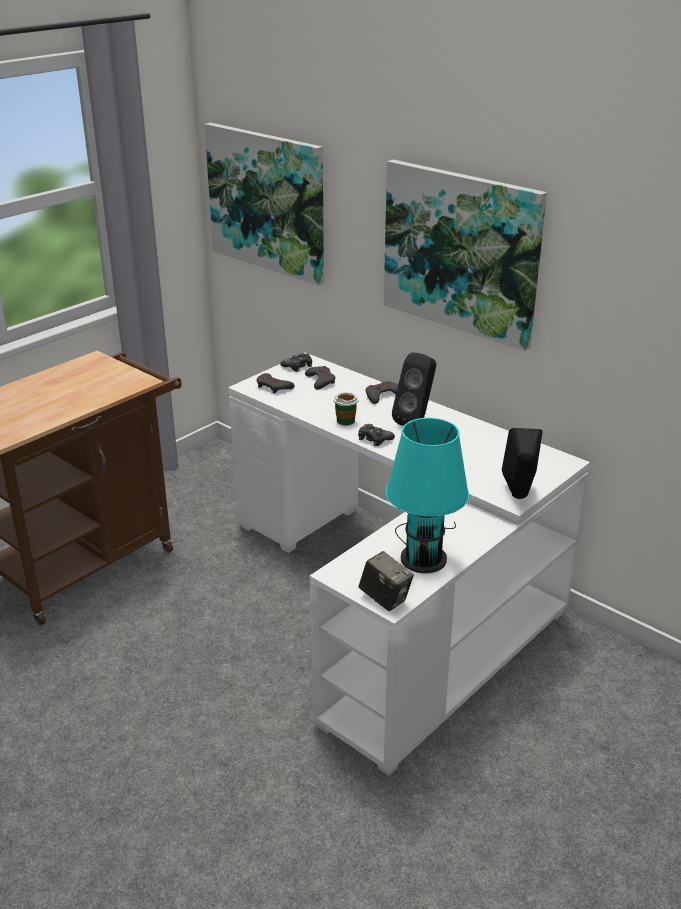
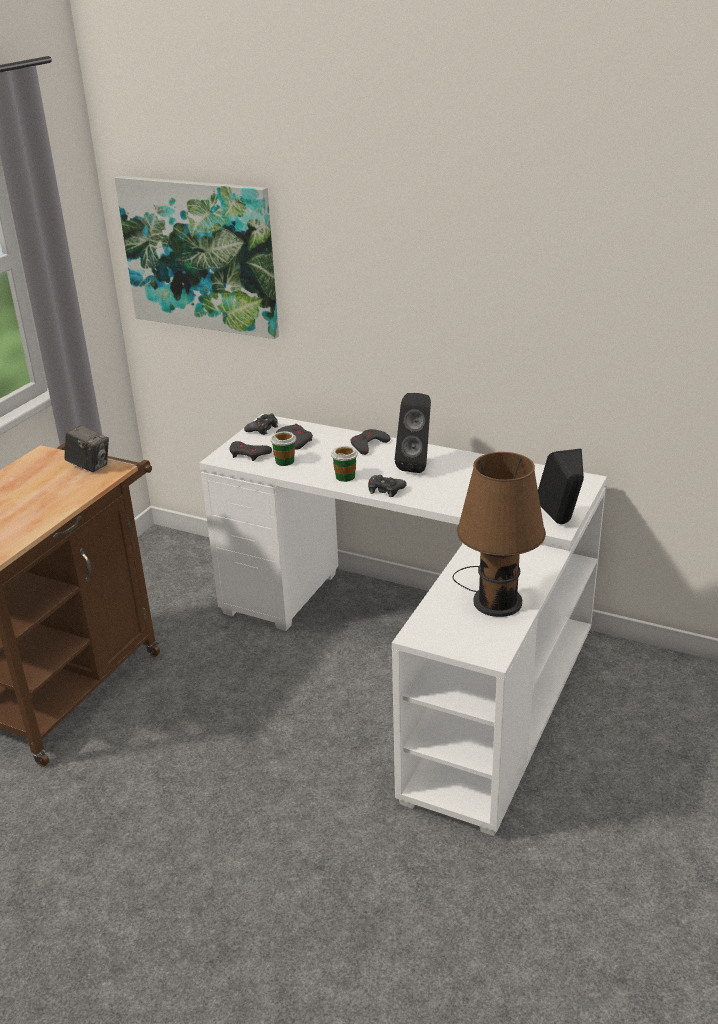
camera: 15 degrees left, 0 degrees up
camera [359,551,414,611] -> camera moved to [64,425,109,472]
picture [384,160,547,351] -> none
turquoise table lamp [385,418,469,573] -> brown table lamp [453,452,546,617]
none -> cup [270,431,296,466]

